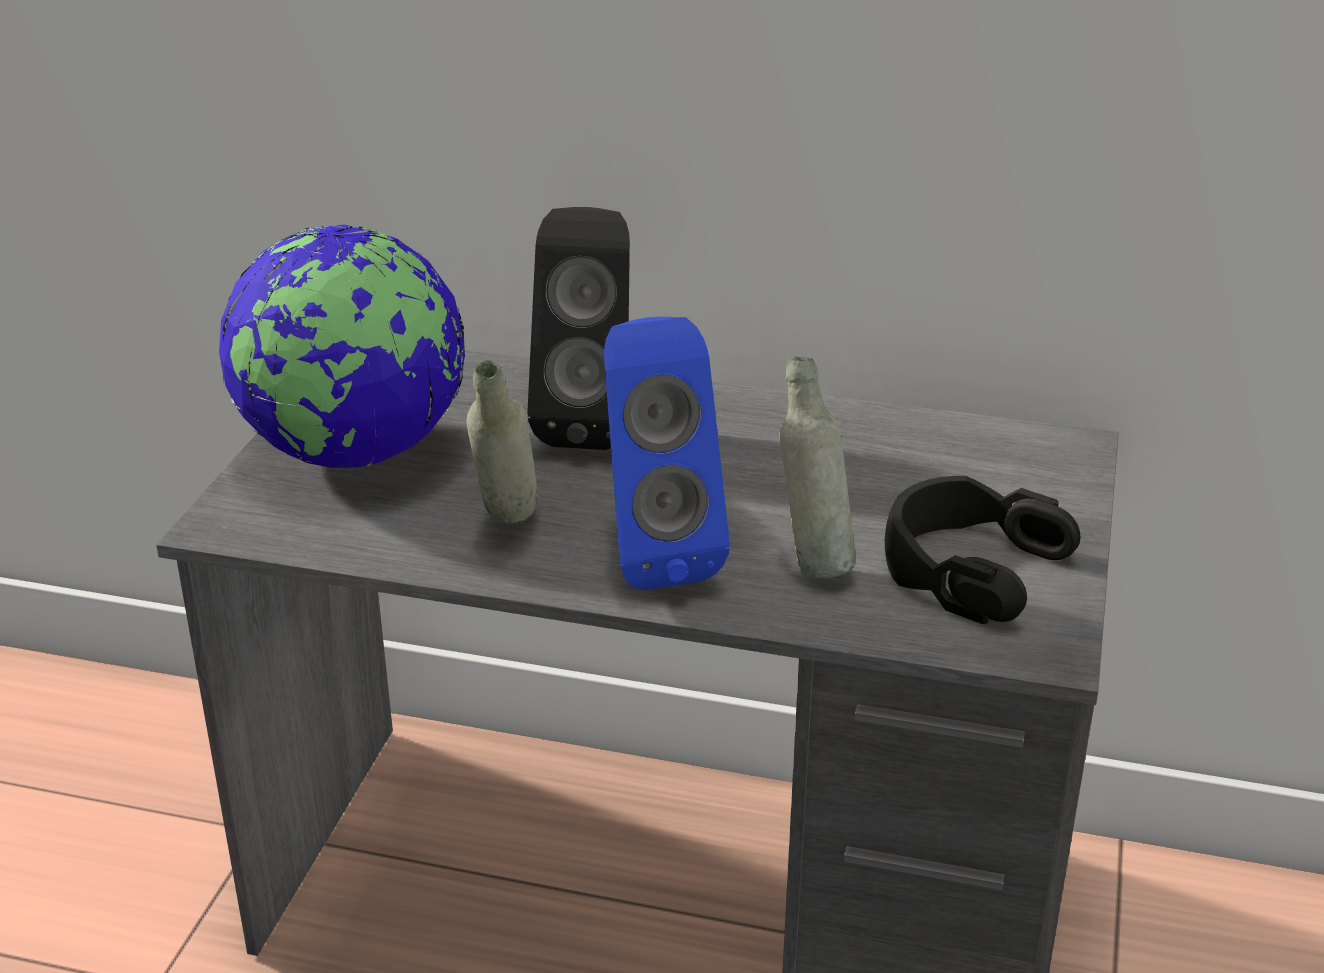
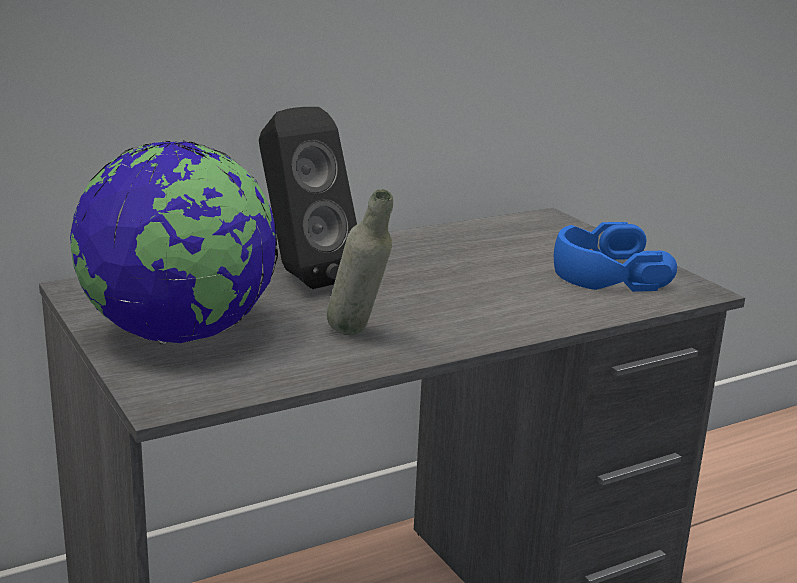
camera: 45 degrees left, 10 degrees down
blue speaker [604,317,730,590] -> none
grey bottle [780,357,856,578] -> none
black headphones [885,476,1081,624] -> blue headphones [554,222,677,292]

